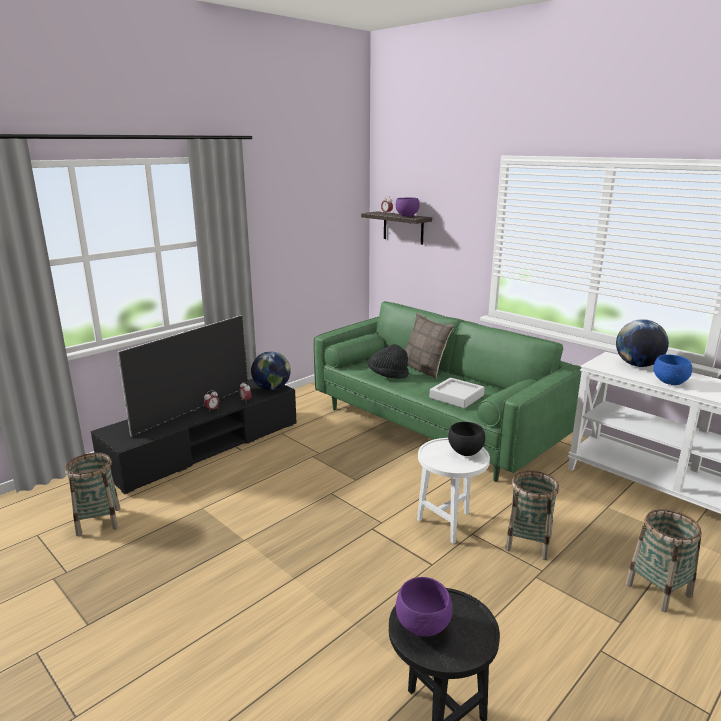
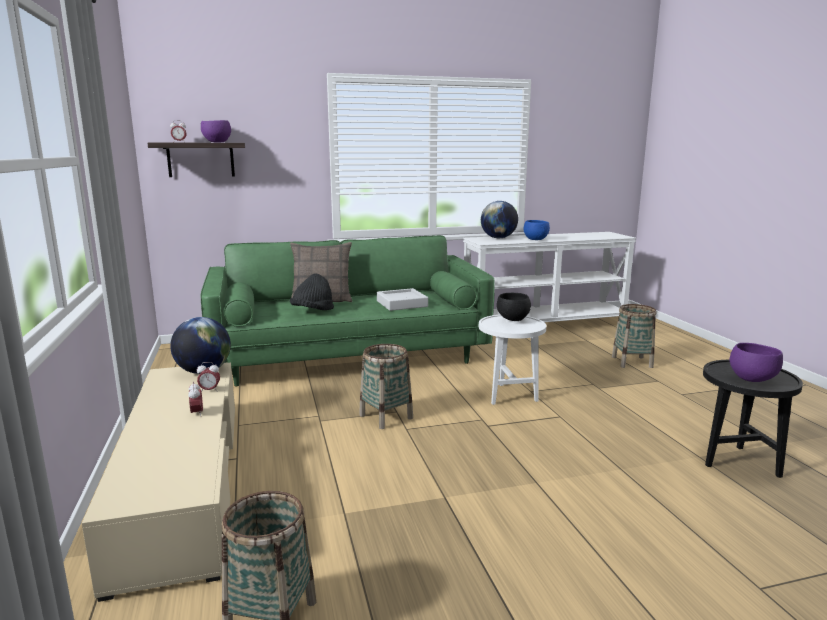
camera: 60 degrees left, 5 degrees down
black tv stand [91,379,297,495] -> beige tv stand [82,363,235,602]
television [117,315,248,437] -> none
basket [505,471,559,560] -> basket moved to [359,344,413,429]

